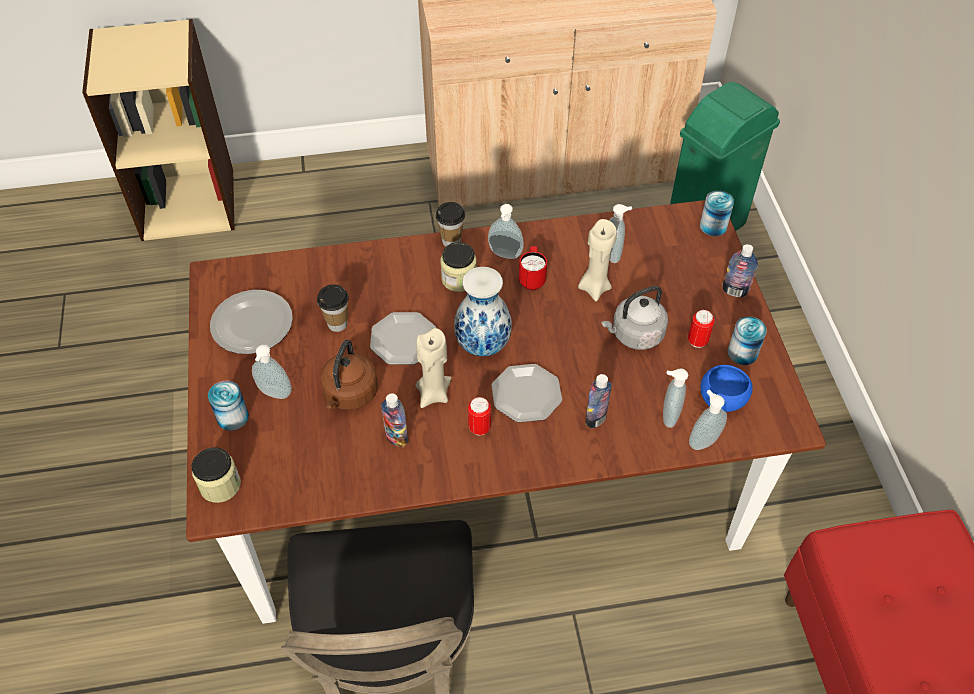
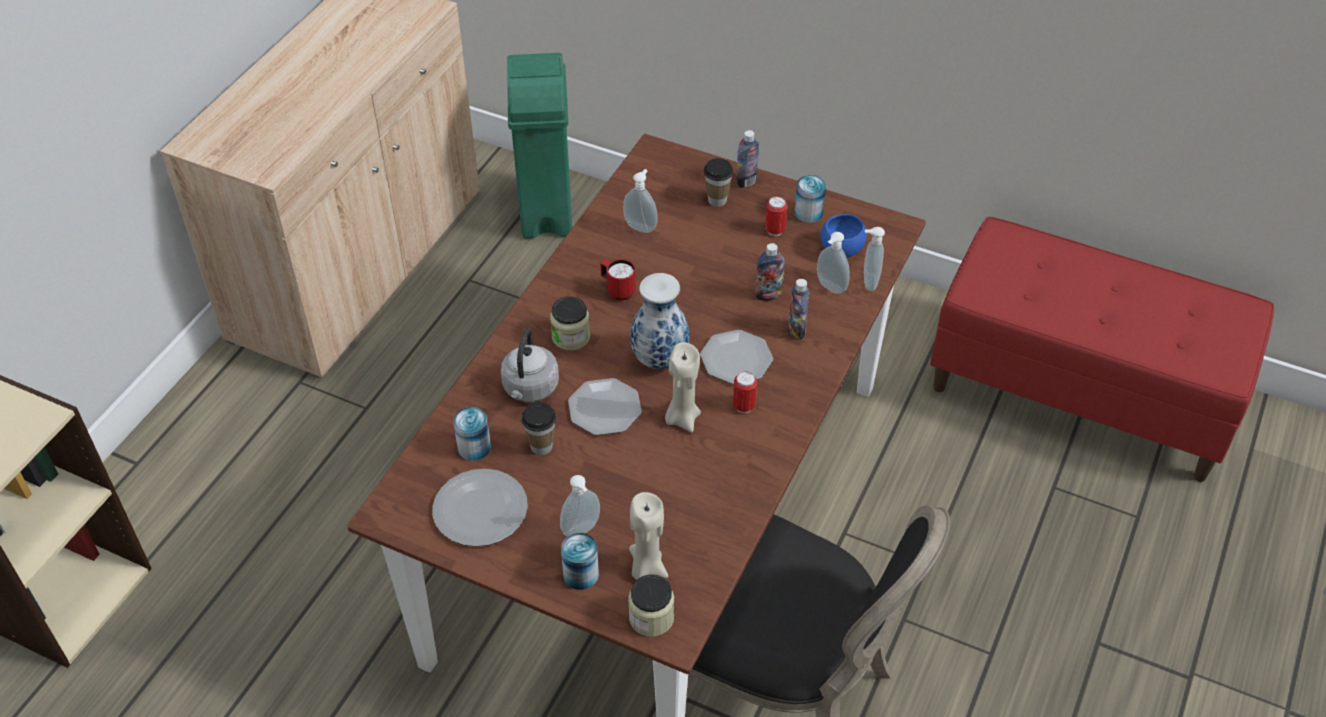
camera: 55 degrees left, 5 degrees down
brown kettle [320,340,378,410] -> none
bottle [381,393,409,447] -> bottle moved to [755,243,785,301]
cup [436,202,465,247] -> cup moved to [703,158,733,207]
soap dispenser [488,204,524,259] -> none
beige candle [578,219,617,302] -> beige candle moved to [629,492,668,580]
grey kettle [602,286,668,350] -> grey kettle moved to [501,328,559,402]
can [700,190,734,236] -> can moved to [453,407,491,461]

